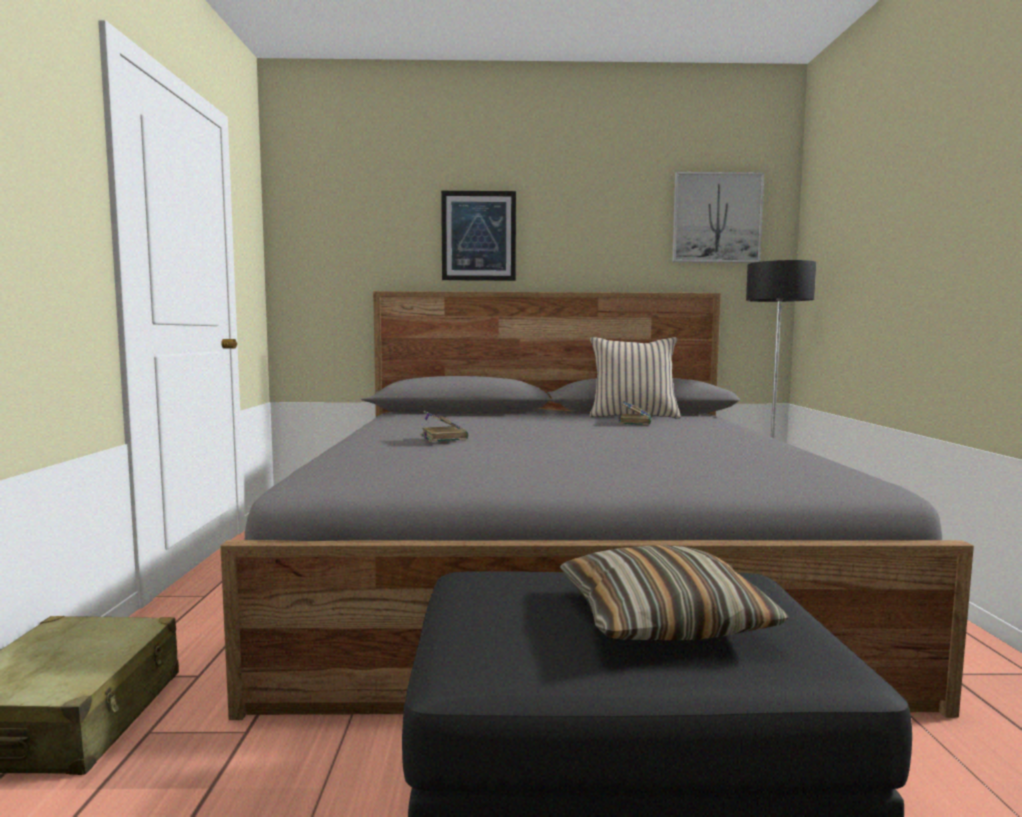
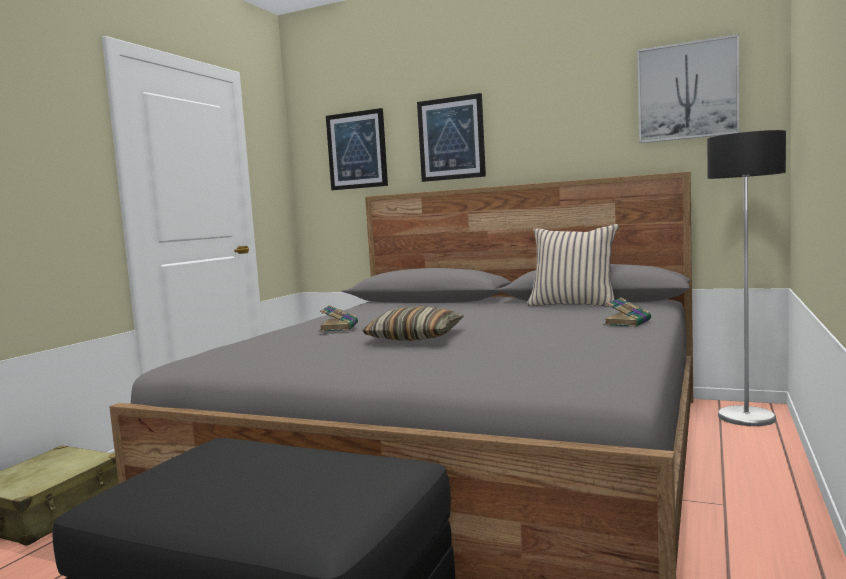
camera: 25 degrees right, 0 degrees up
pillow [560,545,789,640] -> pillow moved to [362,306,464,341]
book [619,400,651,425] -> book moved to [603,298,651,327]
none -> picture [326,108,388,190]

